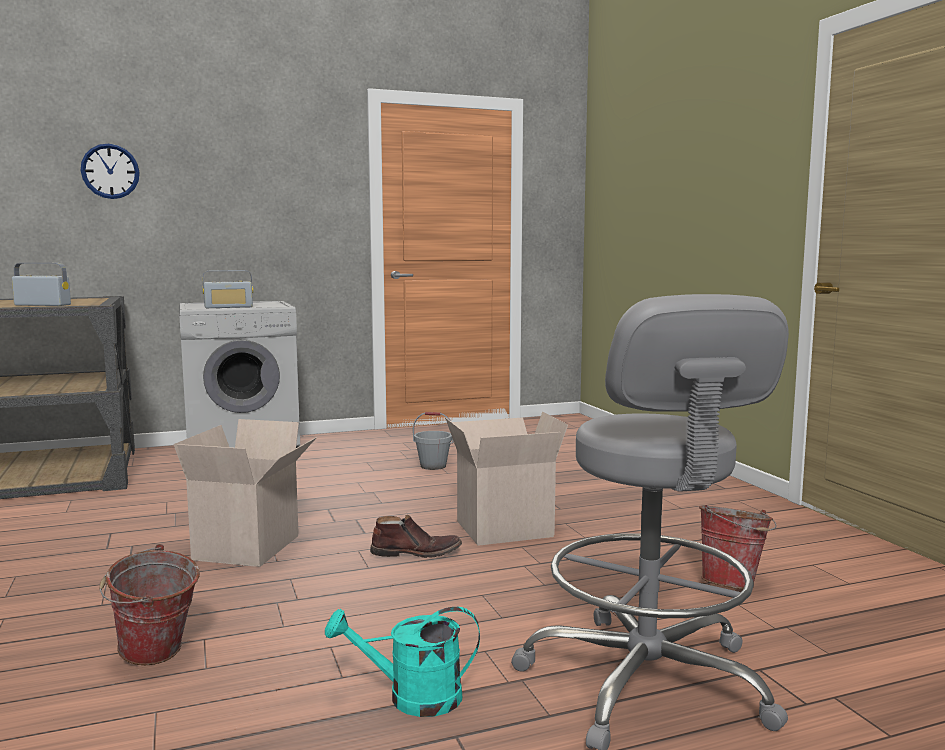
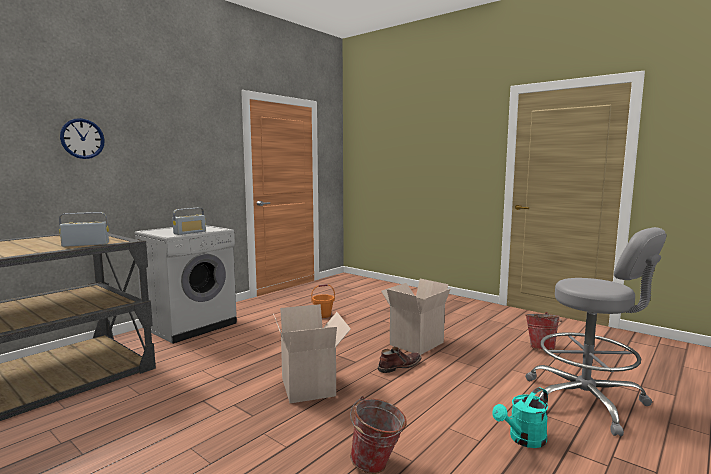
camera: 30 degrees left, 0 degrees up
grey bucket [413,412,454,470] -> orange bucket [311,284,335,318]

